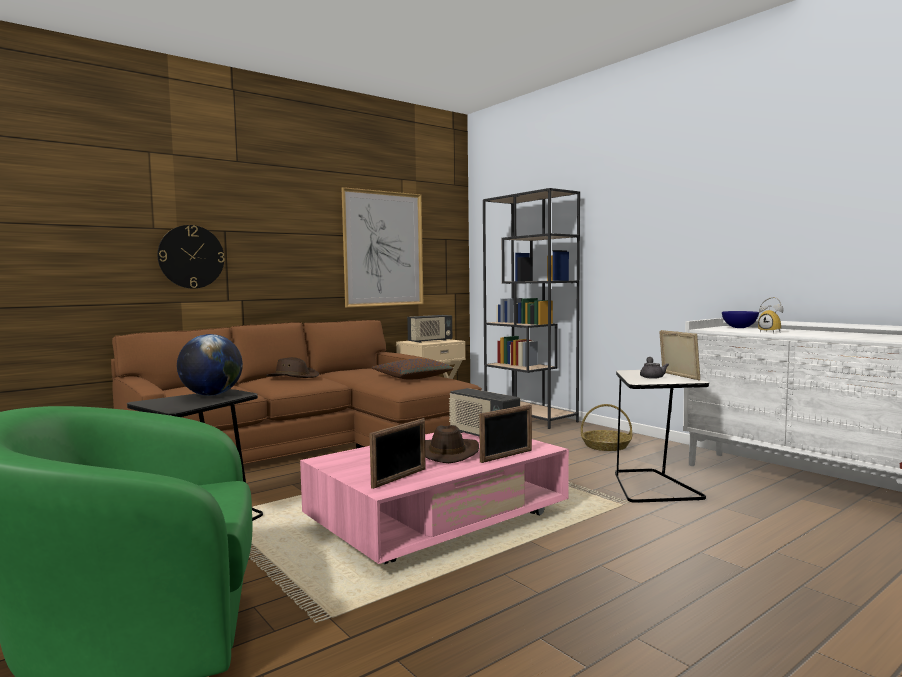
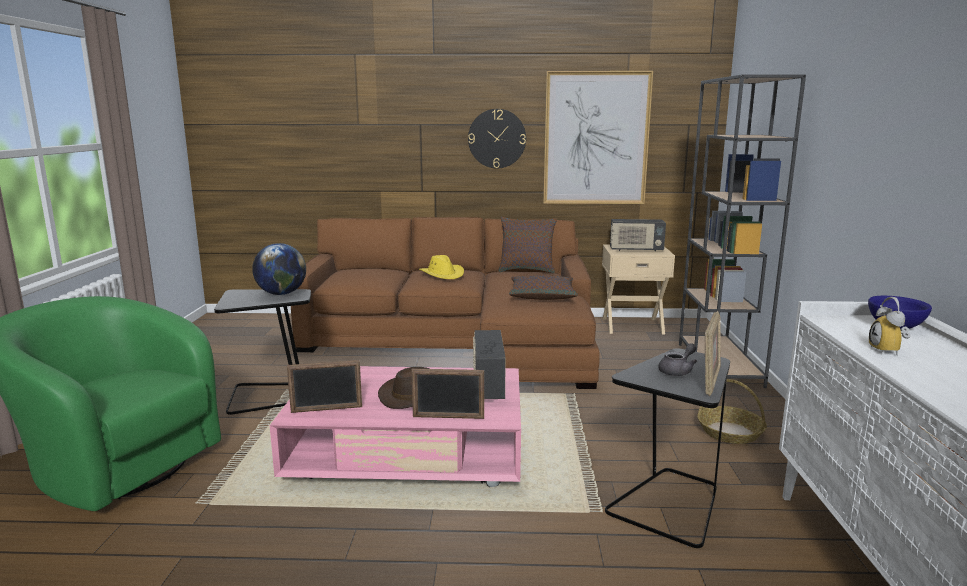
camera: 40 degrees right, 10 degrees up
wall clock [158,225,224,289] -> wall clock moved to [468,109,526,168]
brown hat [266,357,319,378] -> yellow hat [419,255,464,279]
none -> brown pillow [498,217,557,274]

